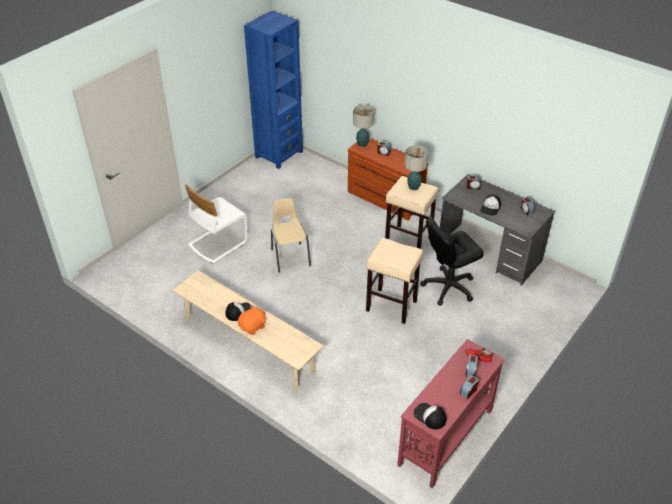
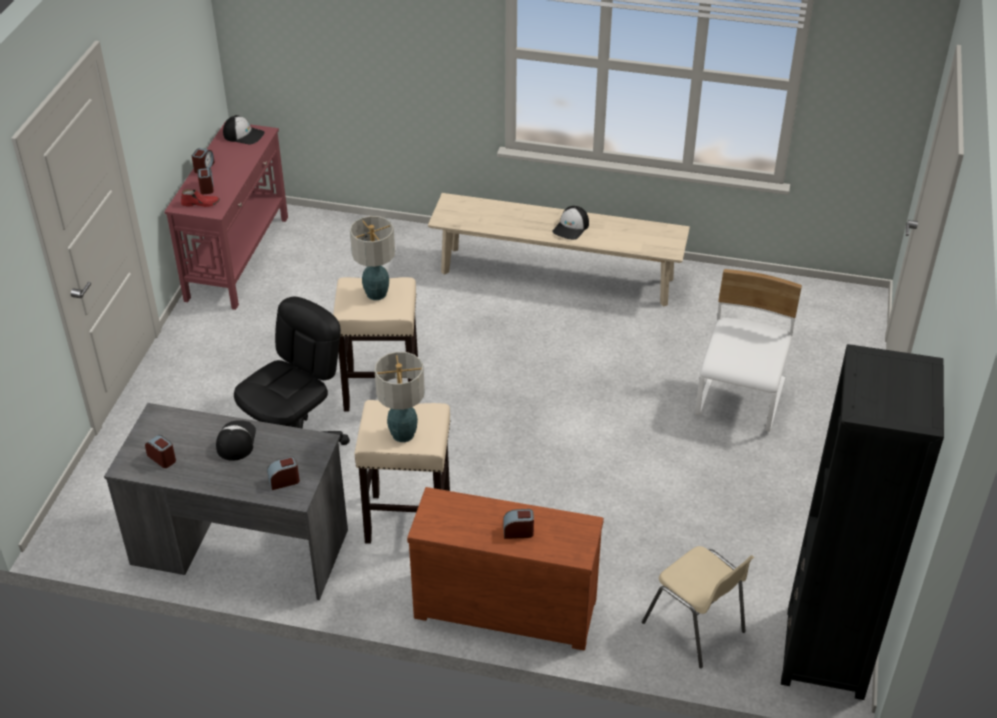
camera: 155 degrees right, 0 degrees up
orange plush toy [238,305,266,335] -> none
blue bookcase [244,11,303,169] -> black bookcase [781,344,944,700]
beige chair [271,198,311,273] -> beige chair moved to [642,546,754,668]
table lamp [353,105,374,147] -> table lamp moved to [350,216,395,300]

